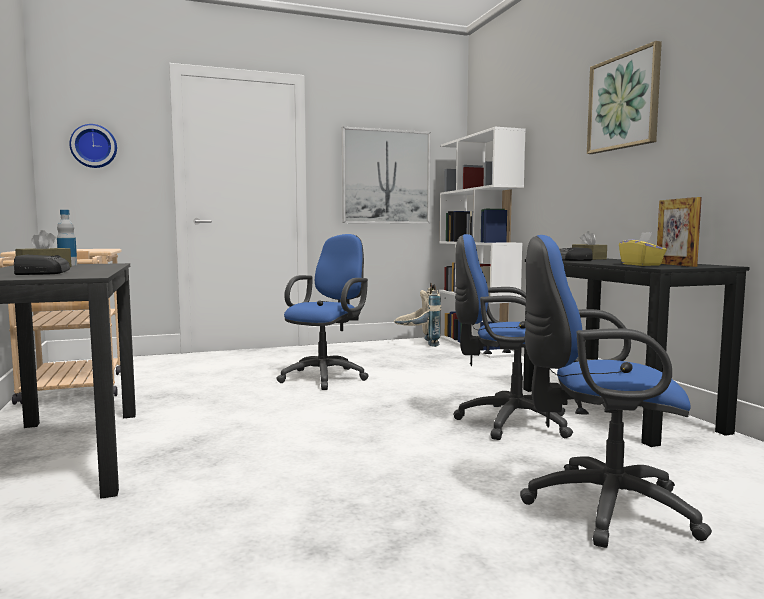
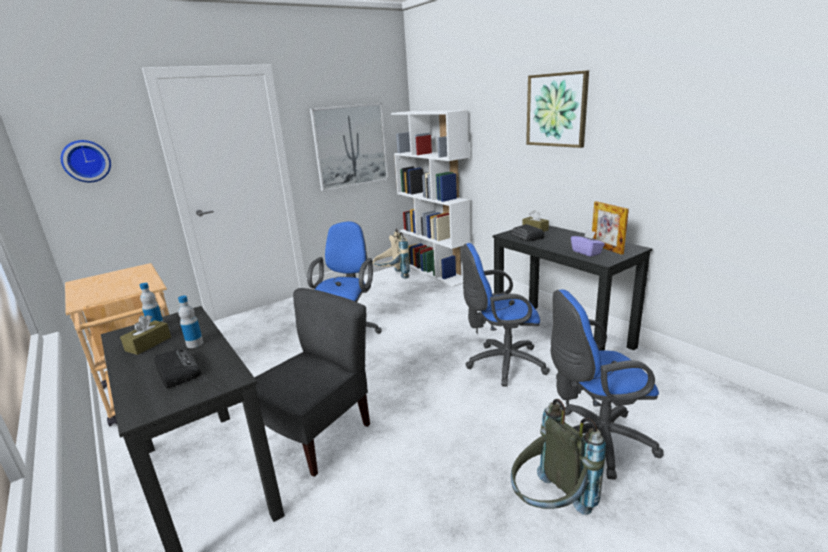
camera: 15 degrees left, 15 degrees up
yellow tissue box [619,232,667,266] -> purple tissue box [571,229,605,257]
none -> bottle [178,295,203,348]
none -> grey chair [254,288,370,477]
none -> grey backpack [511,399,606,515]

